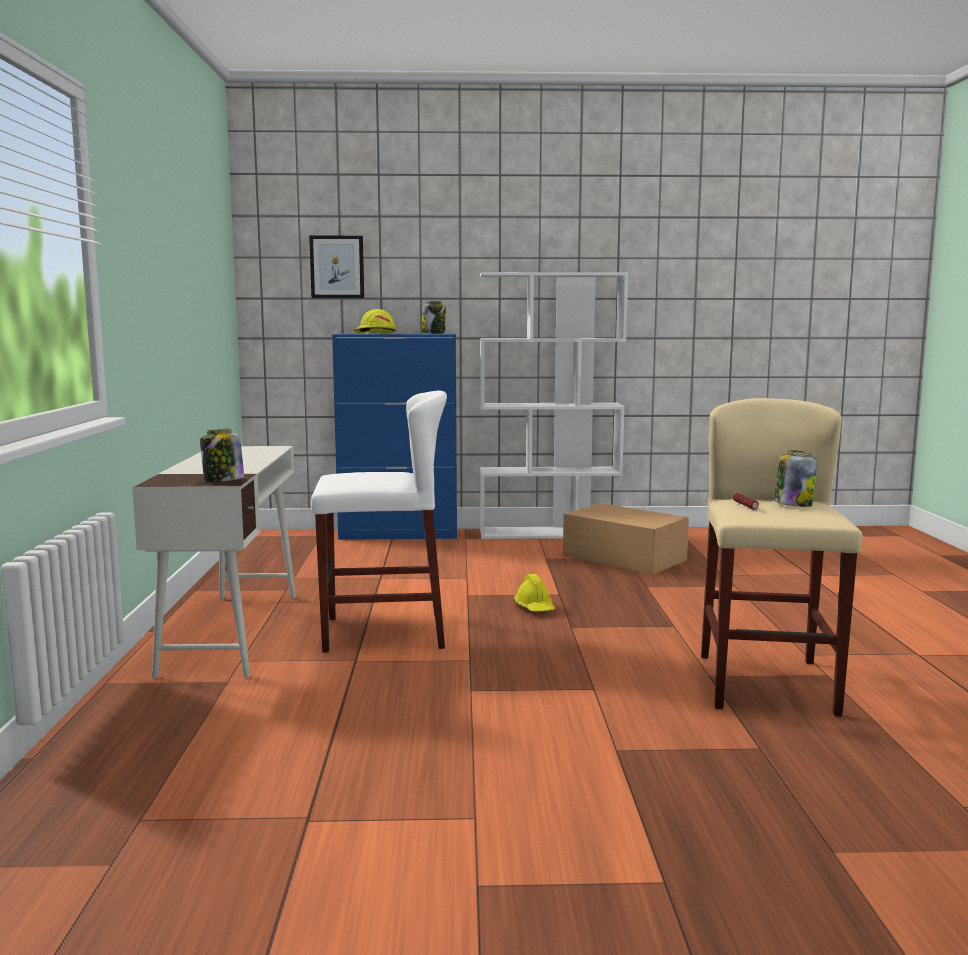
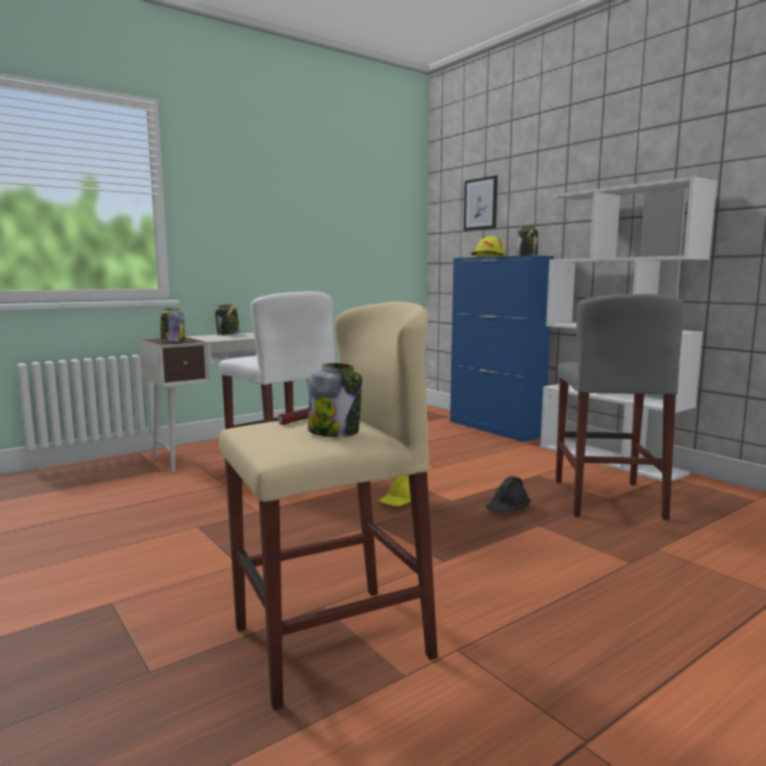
camera: 55 degrees right, 0 degrees up
cardboard box [563,503,689,575] -> grey stool [556,294,684,520]
none -> jar [215,304,240,335]
none -> black hard hat [485,476,531,514]

